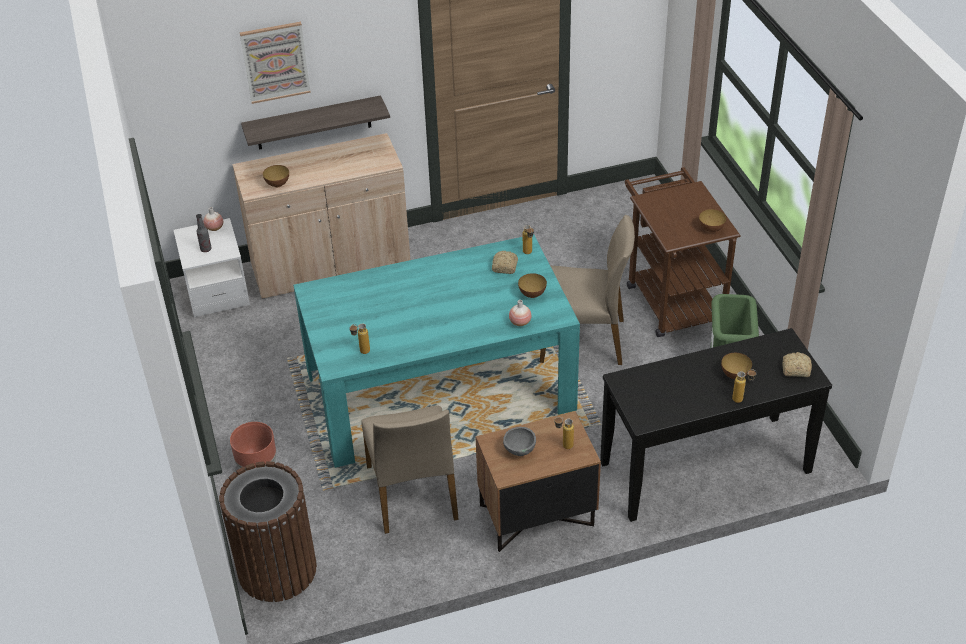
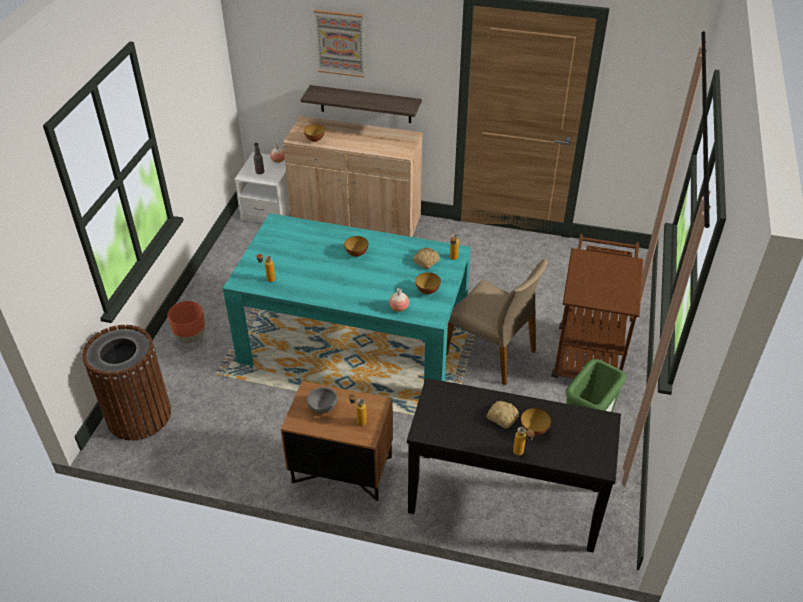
camera: 30 degrees right, 0 degrees up
beige chair [361,405,459,534] -> none
bowl [699,209,727,232] -> bowl moved to [344,236,368,257]
bread [782,352,812,377] -> bread moved to [486,401,519,429]

